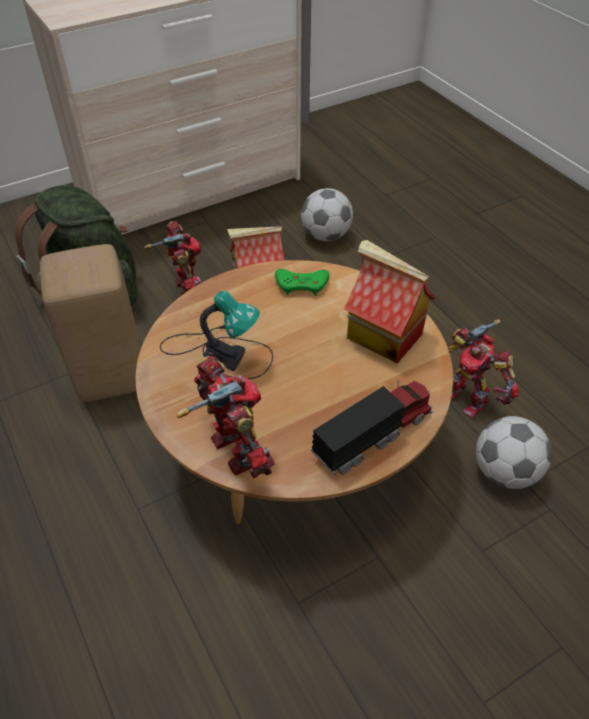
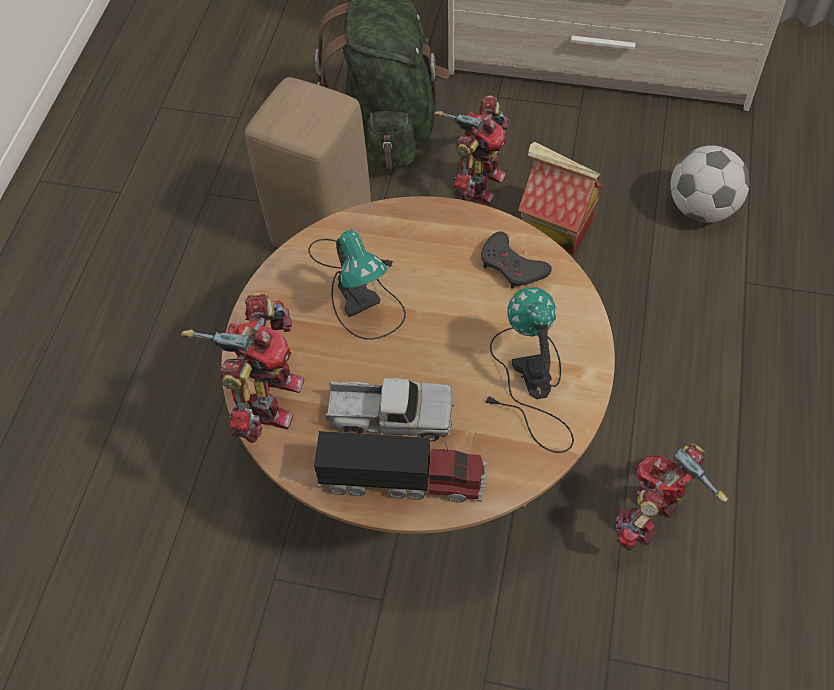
camera: 45 degrees right, 10 degrees up
green game controller [275,269,329,296] -> grey game controller [481,231,552,289]
toy house [344,240,435,363] -> table lamp [483,287,574,453]
toy robot [447,319,519,418] -> toy robot turned 45 degrees clockwise [615,443,729,551]
football [476,416,552,489] -> none
none -> toy truck [325,378,454,442]

